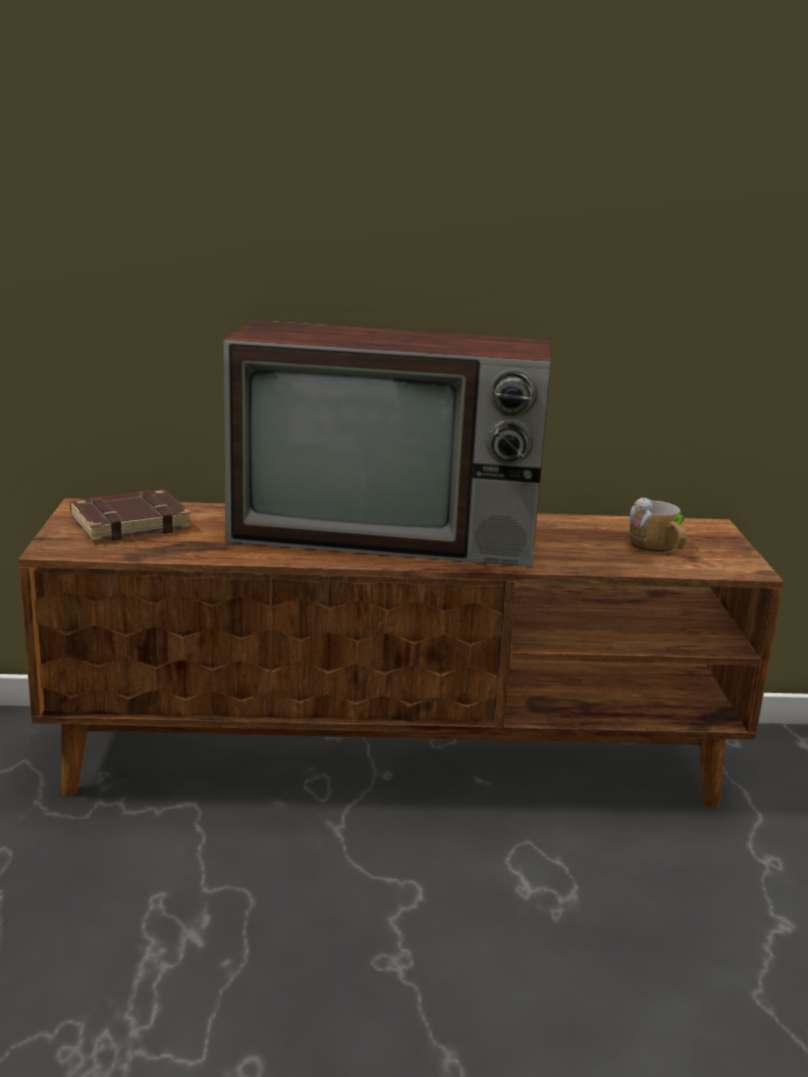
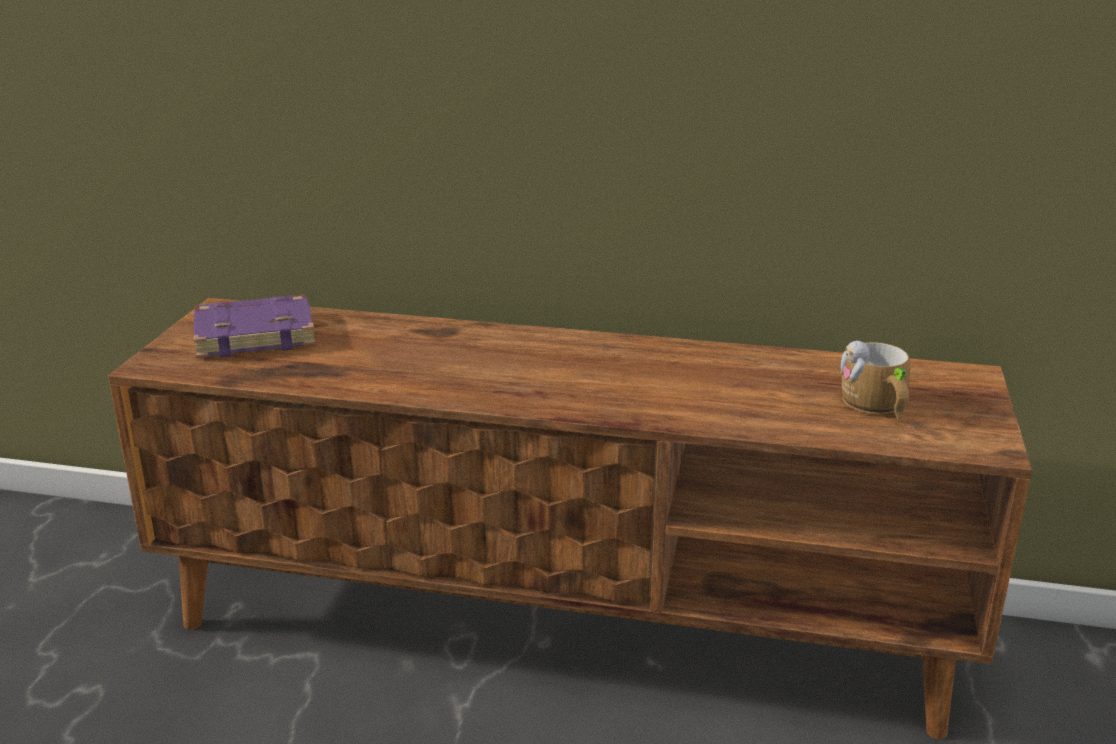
camera: 15 degrees right, 5 degrees up
brown book [70,489,191,542] -> purple book [194,295,316,358]
television [223,320,551,567] -> none

